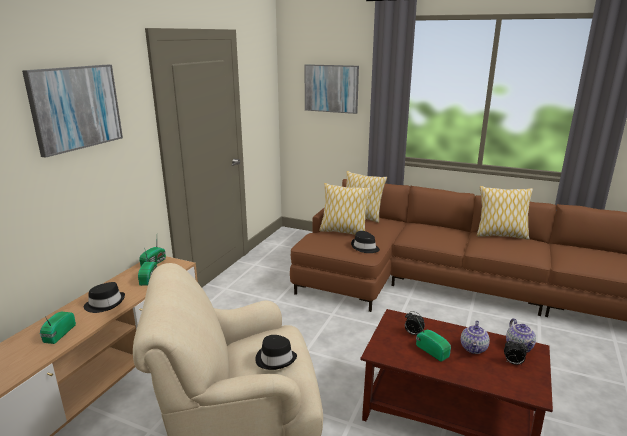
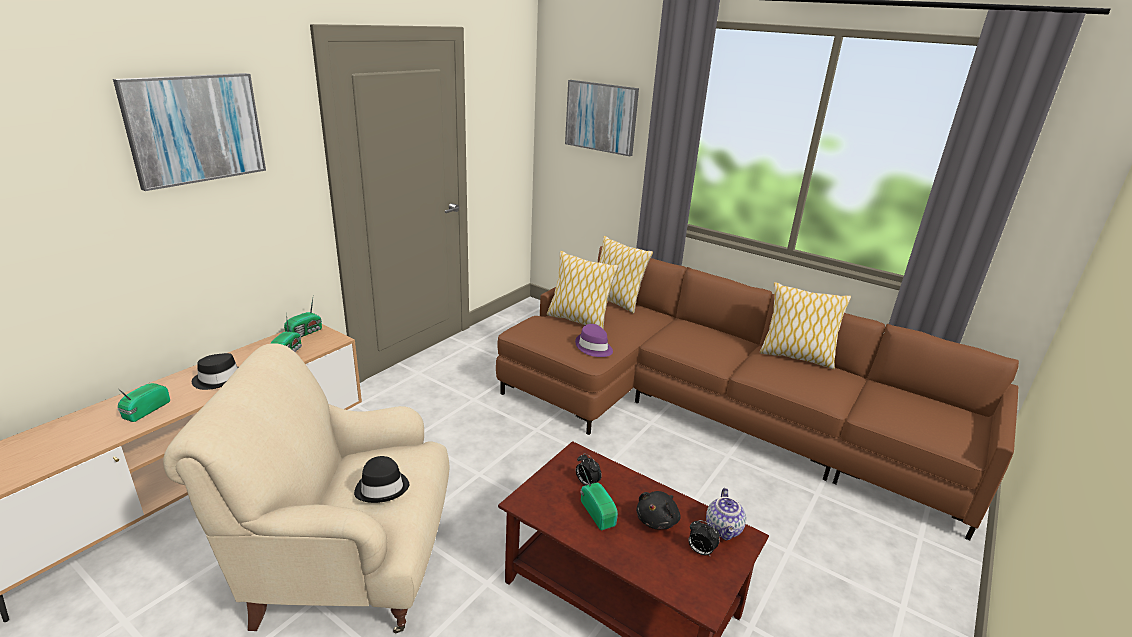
camera: 10 degrees right, 5 degrees up
black hat [351,231,380,253] -> purple hat [575,324,613,357]
teapot [461,321,490,354] -> black plush toy [636,491,681,529]

